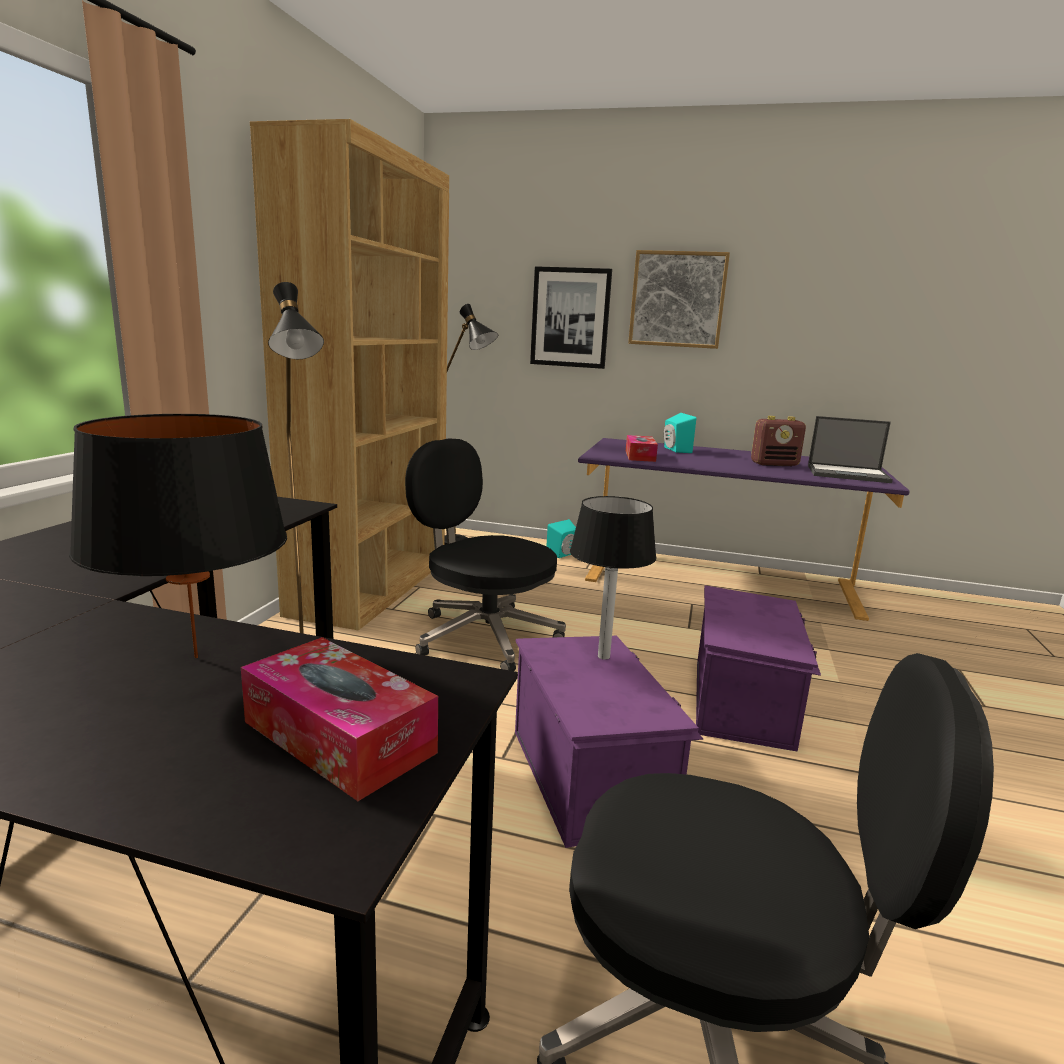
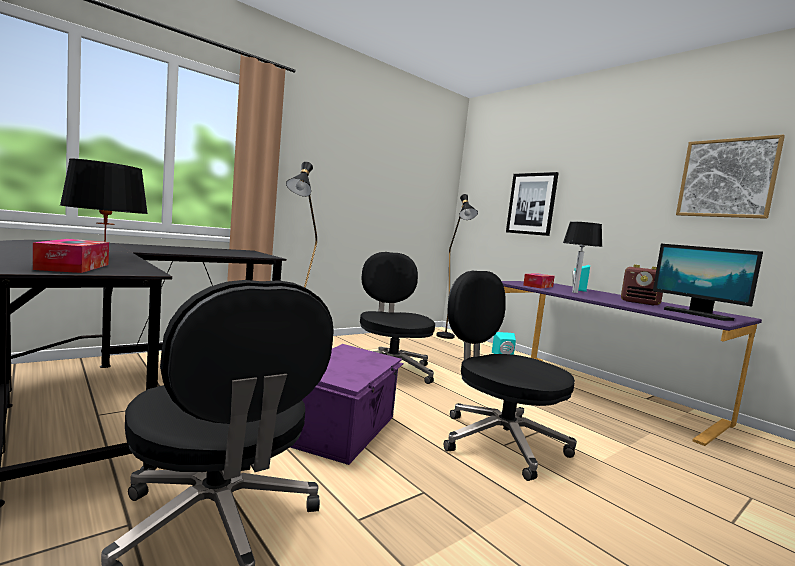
camera: 35 degrees right, 10 degrees down
brown bookcase [250,119,449,630] -> none
table lamp [570,496,657,660] -> table lamp moved to [563,221,603,293]
picture [628,250,730,349] -> picture moved to [676,134,785,219]
purple storage box [696,585,821,752] -> black office chair [444,271,577,481]
laptop [808,416,893,483] -> monitor [653,244,763,321]

